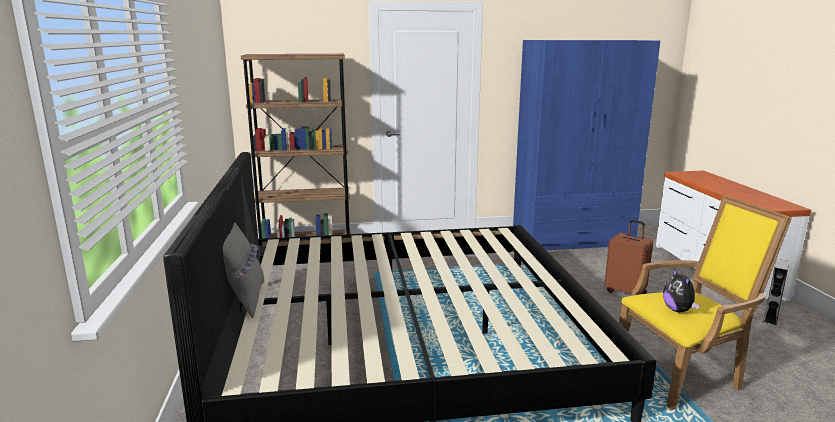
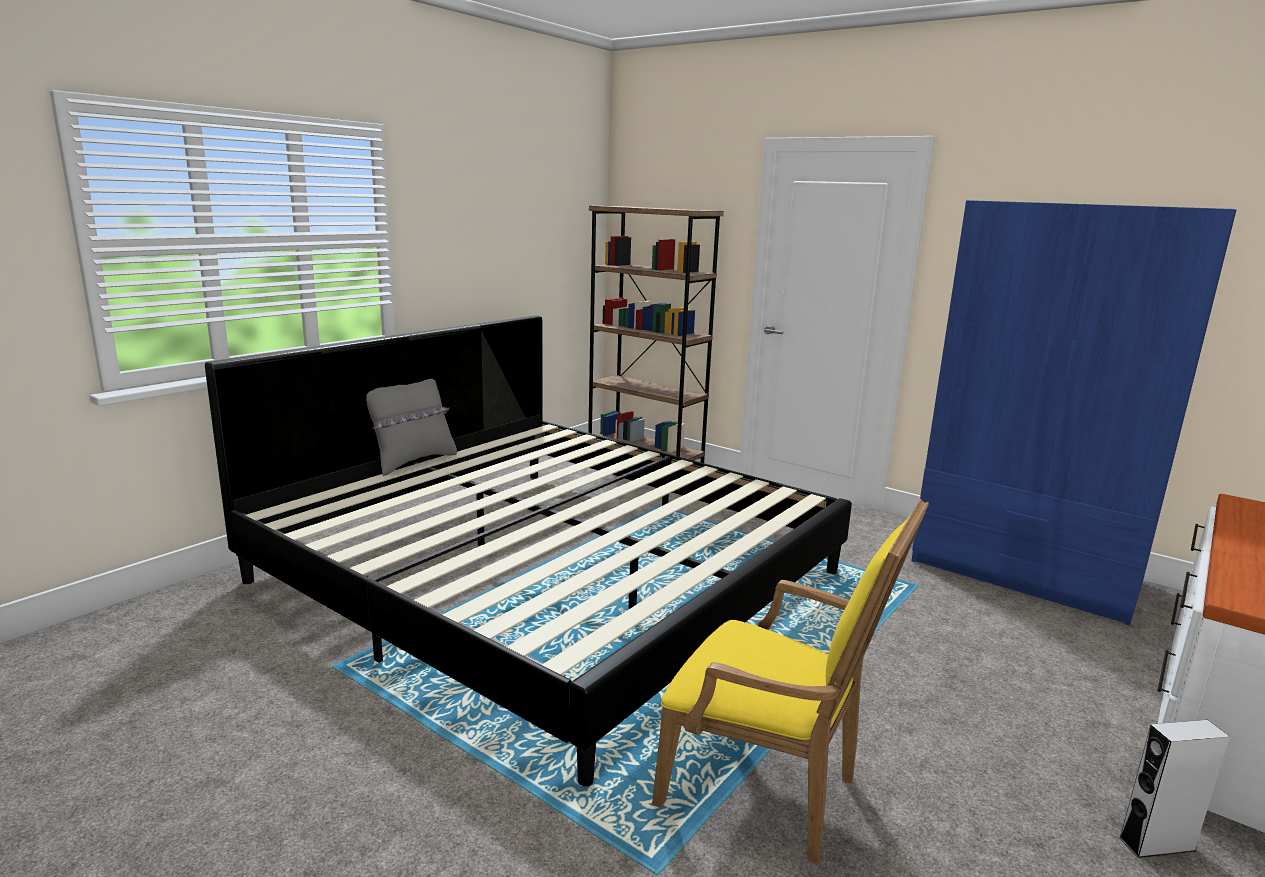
camera: 45 degrees right, 0 degrees up
brown suitcase [605,220,653,294] -> none
plush toy [663,269,700,312] -> none

